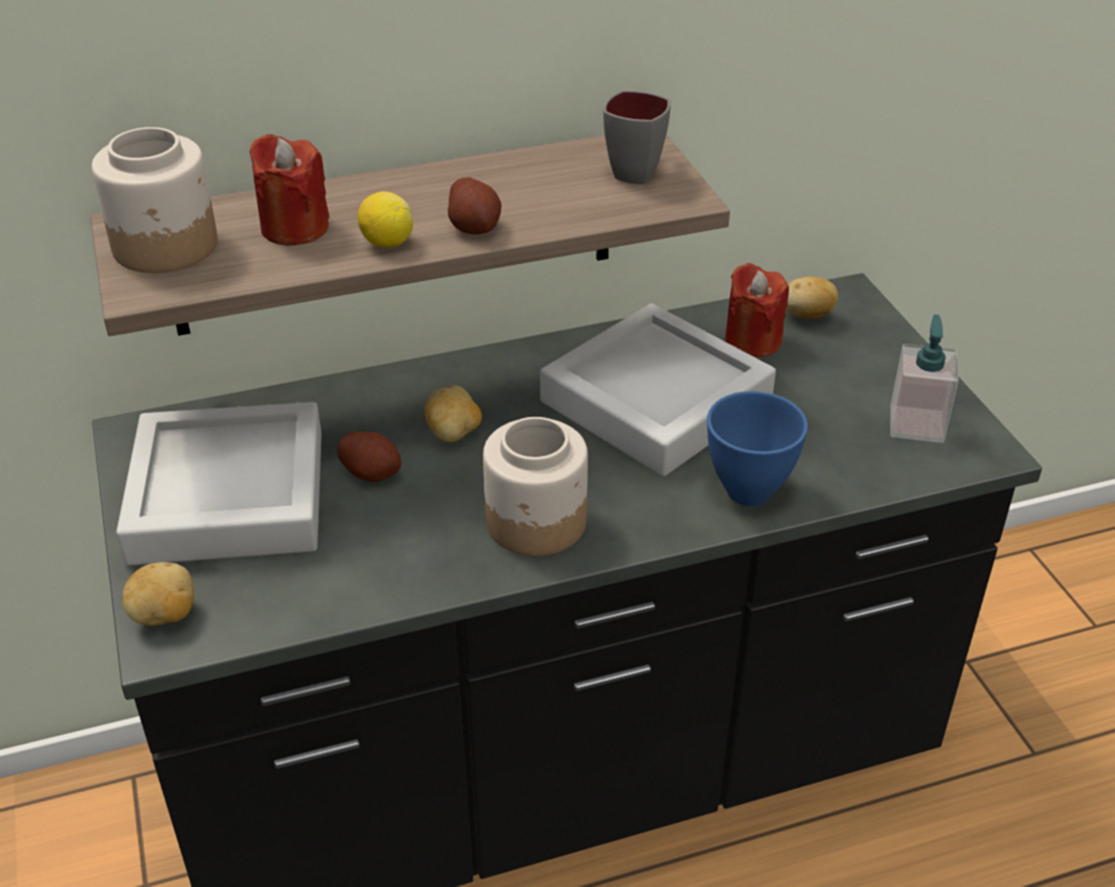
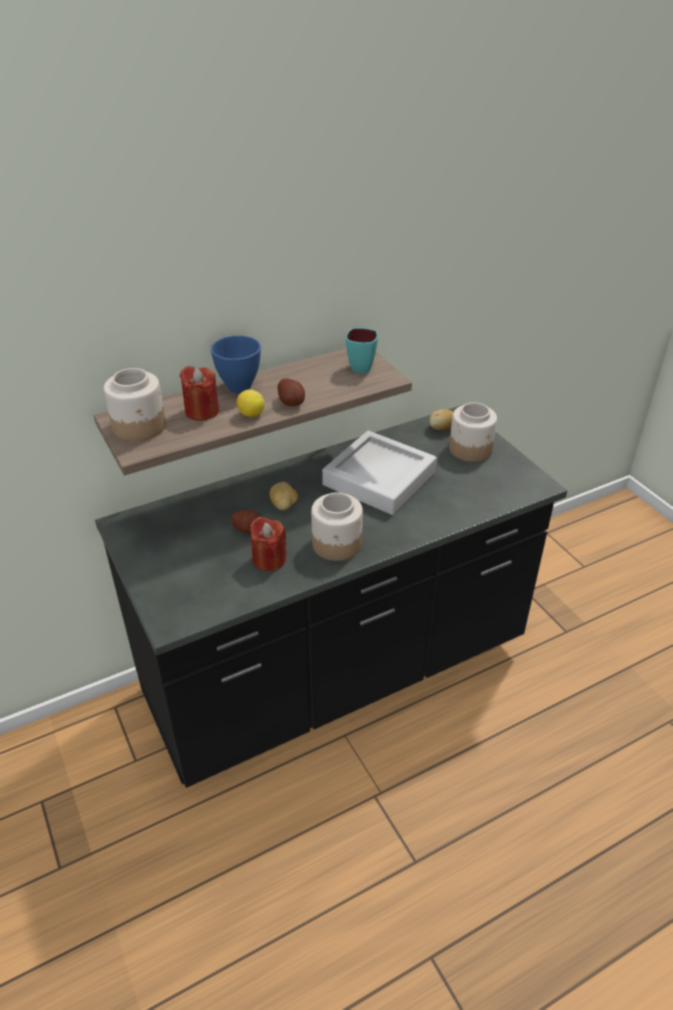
camera: 10 degrees left, 0 degrees up
grey tray [116,402,321,565] -> none
potato [123,562,194,626] -> none
grey mug [603,91,671,184] -> turquoise mug [346,328,378,373]
blue bowl [707,391,808,506] -> blue bowl moved to [211,335,261,393]
red candle [725,263,789,357] -> red candle moved to [250,517,287,571]
soap dispenser [890,314,959,443] -> none
none -> jar [449,402,497,462]

